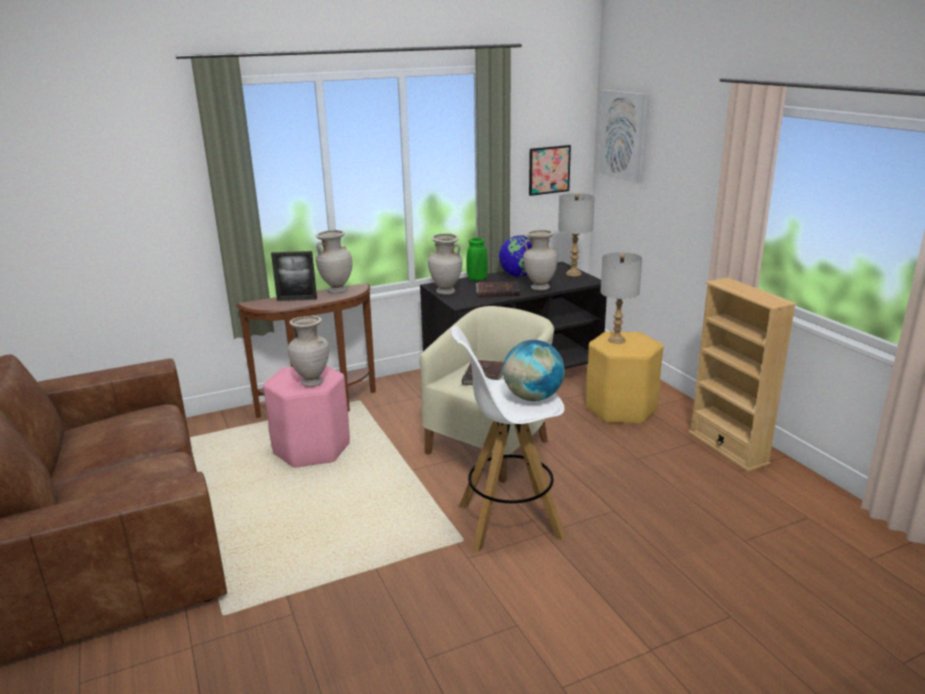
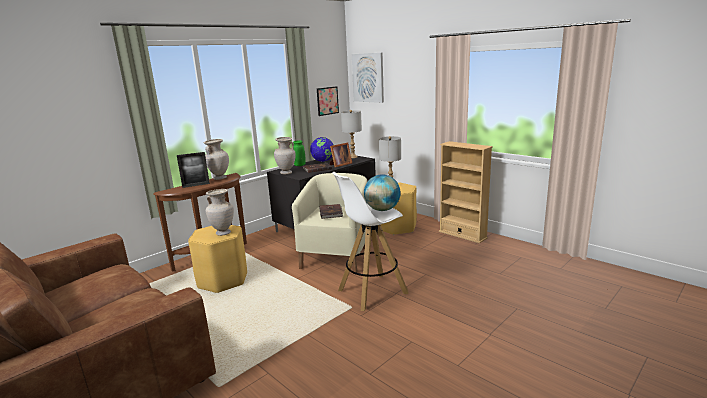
camera: 20 degrees left, 5 degrees down
pink stool [263,365,350,467] -> yellow stool [188,225,247,293]
beige vase [523,230,558,290] -> picture frame [330,143,352,167]

